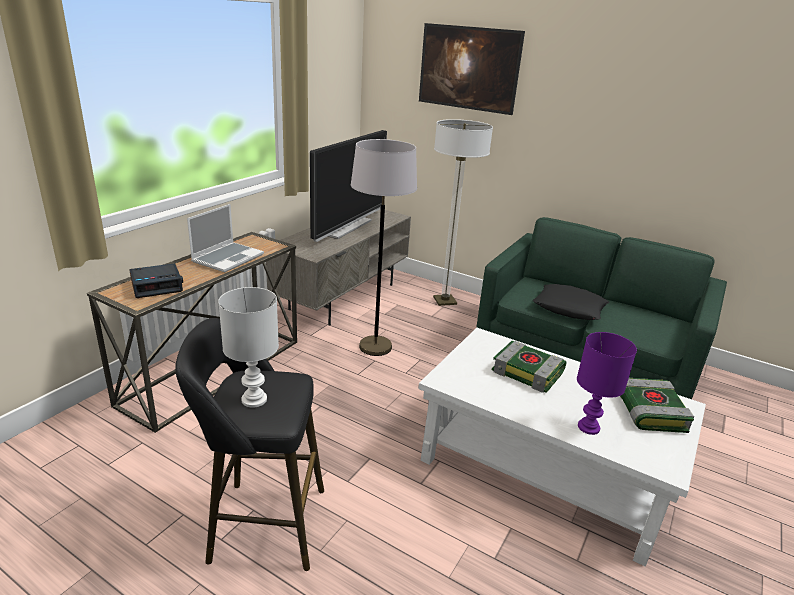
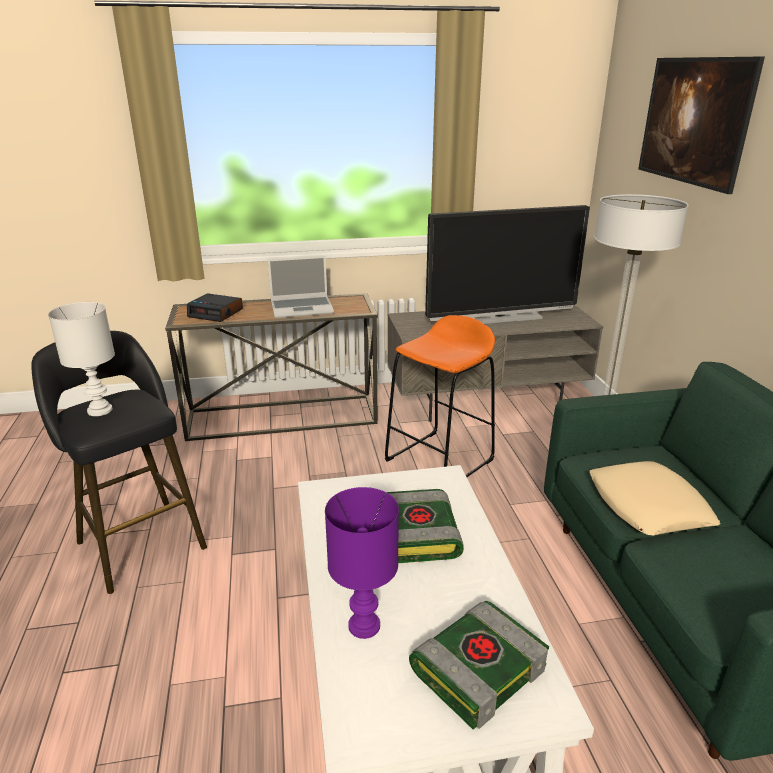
camera: 50 degrees right, 0 degrees up
grey floor lamp [351,139,417,356] -> orange stool [385,315,495,477]
black pillow [533,284,609,320] -> beige pillow [590,461,721,536]

